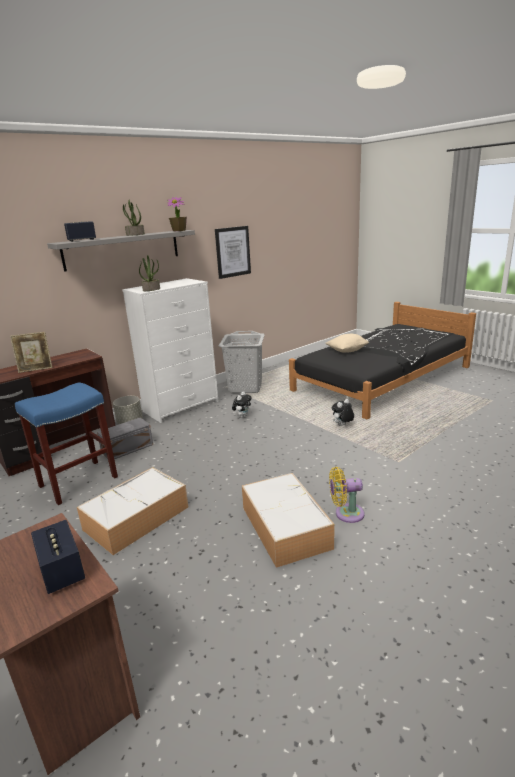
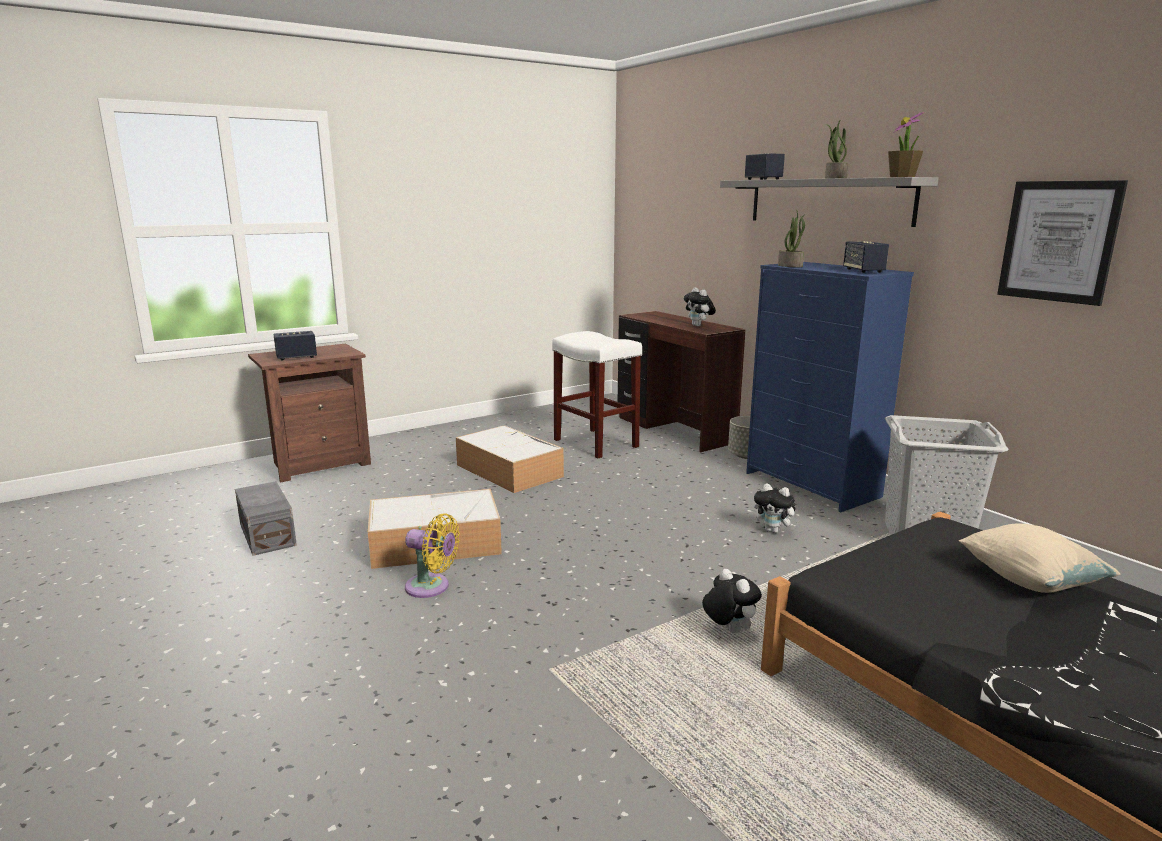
camera: 95 degrees right, 5 degrees down
picture frame [10,332,52,373] -> none
blue stool [15,382,118,505] -> white stool [552,331,642,458]
grey storage box [97,418,153,459] -> grey storage box moved to [235,481,297,556]
white dresser [122,278,219,423] -> blue dresser [746,262,914,512]
yellow fan [329,467,365,523] -> yellow fan turned 105 degrees clockwise [405,513,460,598]
none -> plush toy [684,288,716,326]
none -> speaker [843,241,889,273]

